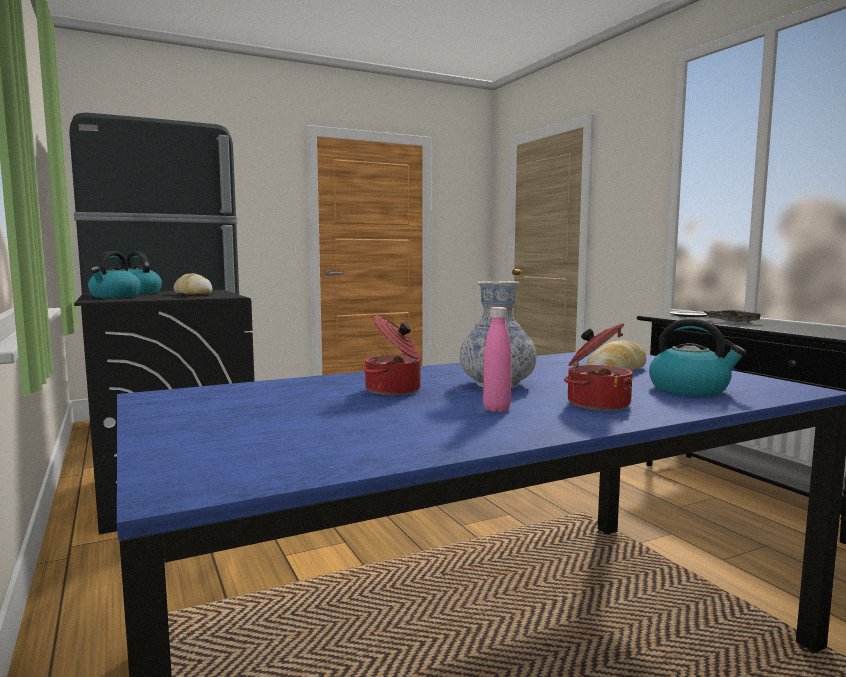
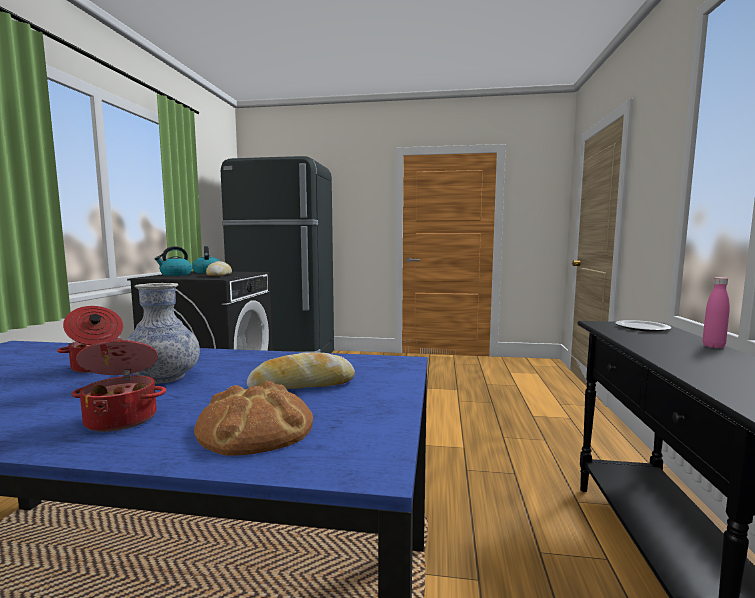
camera: 35 degrees right, 0 degrees up
pink bottle [483,307,511,412] -> pink bottle moved to [703,277,730,348]
kettle [649,318,746,397] -> bread [194,381,313,456]
grey tray [700,310,762,323] -> none

